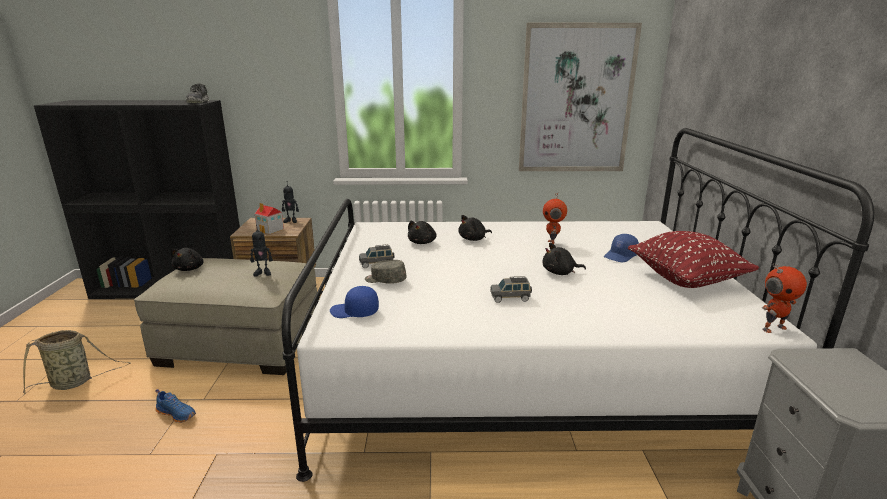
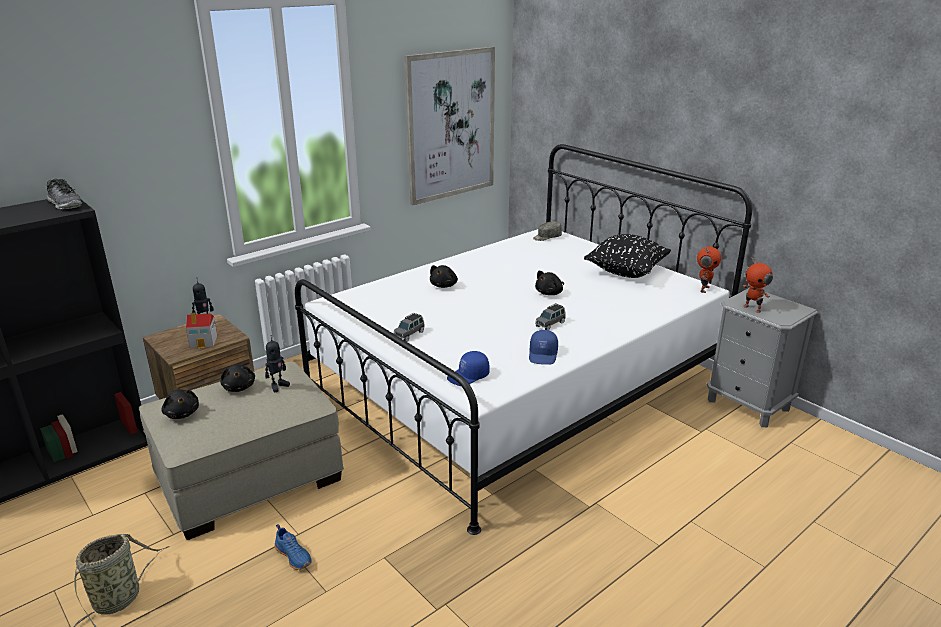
camera: 40 degrees left, 5 degrees up
blue shoe [155,389,196,423] -> blue shoe turned 60 degrees clockwise [274,524,312,570]
grey cap [365,260,407,284] -> grey cap moved to [533,221,562,241]
black plush toy [408,221,437,244] -> black plush toy moved to [220,364,255,392]
toy robot [543,193,567,244] -> toy robot moved to [743,257,773,313]
blue cap [604,234,639,263] -> blue cap moved to [529,330,558,365]
red pillow [628,231,759,288] -> black pillow [584,234,671,278]

